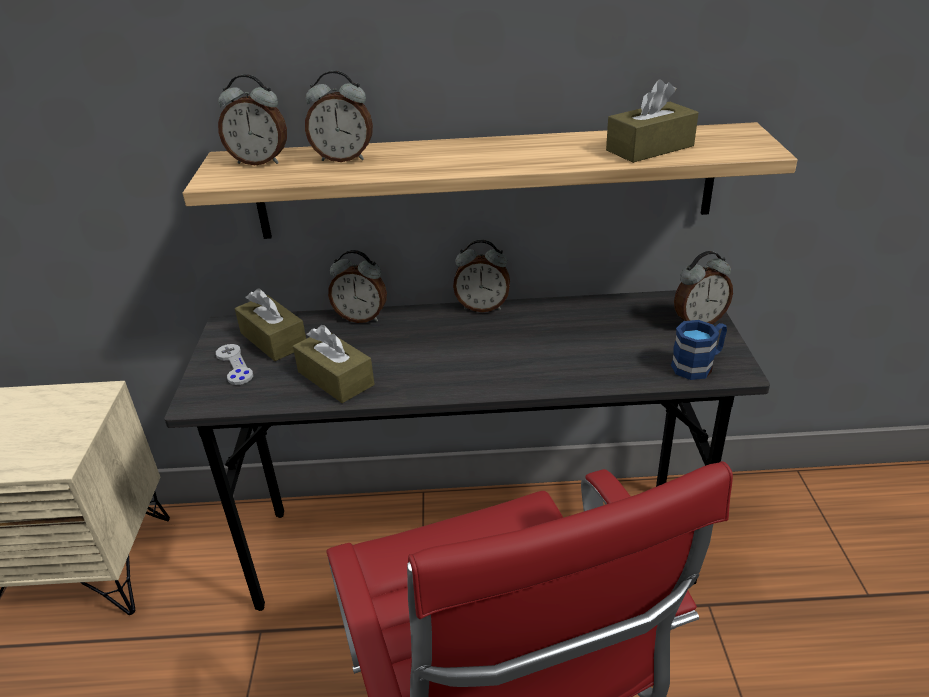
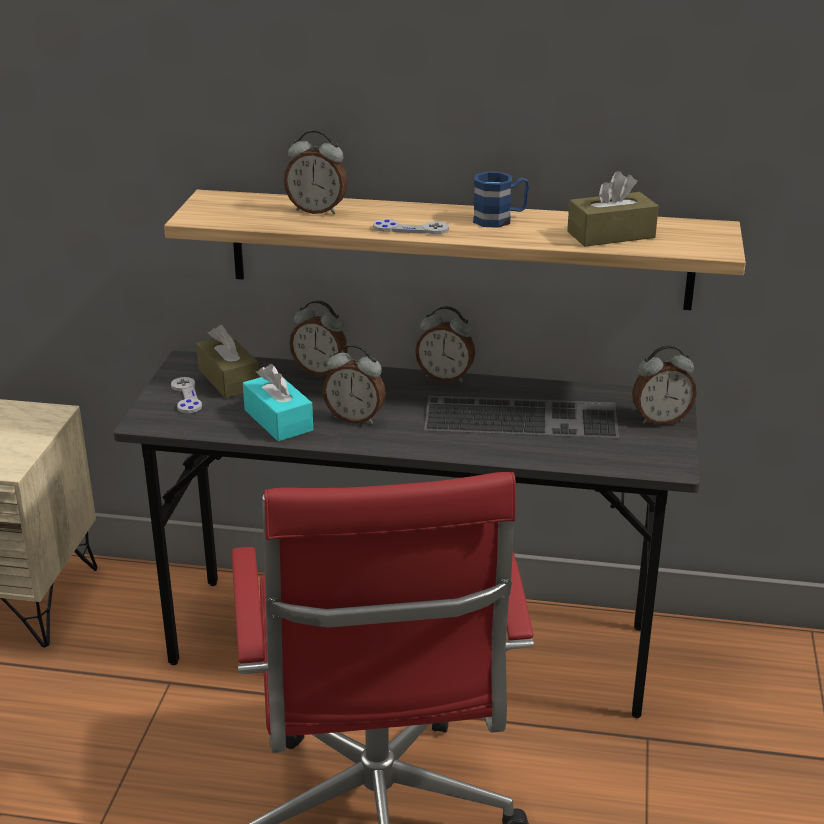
camera: 10 degrees right, 5 degrees down
alarm clock [218,74,287,165] -> alarm clock moved to [322,344,386,424]
brown tissue box [293,325,374,403] -> turquoise tissue box [243,364,313,442]
blue mug [671,320,727,380] -> blue mug moved to [473,171,529,228]
none -> grey game controller [373,219,449,234]
none -> keyboard [424,396,619,438]

